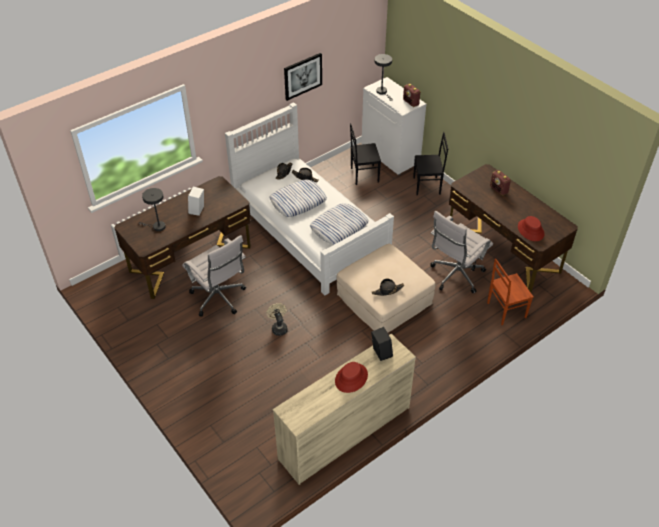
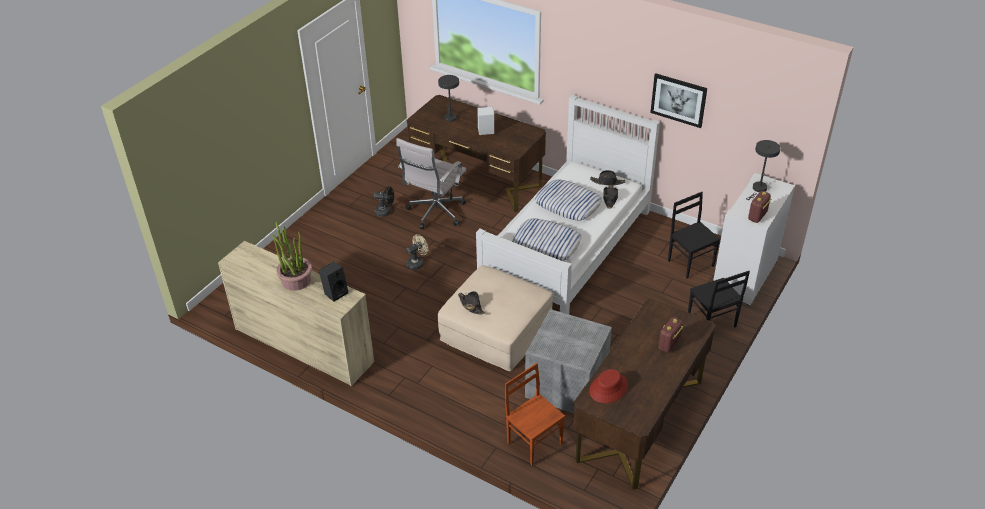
camera: 70 degrees right, 5 degrees down
red hat [335,362,368,393] -> potted plant [272,221,312,291]
white office chair [430,211,493,293] -> grey storage box [525,309,612,413]
none -> black fan [374,186,394,217]

